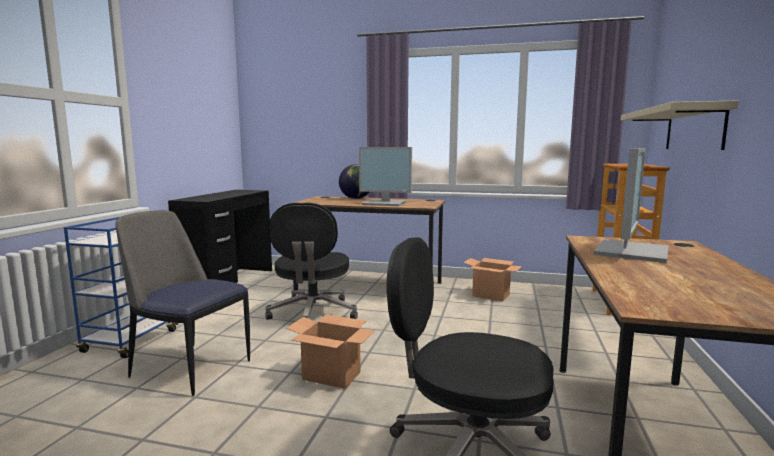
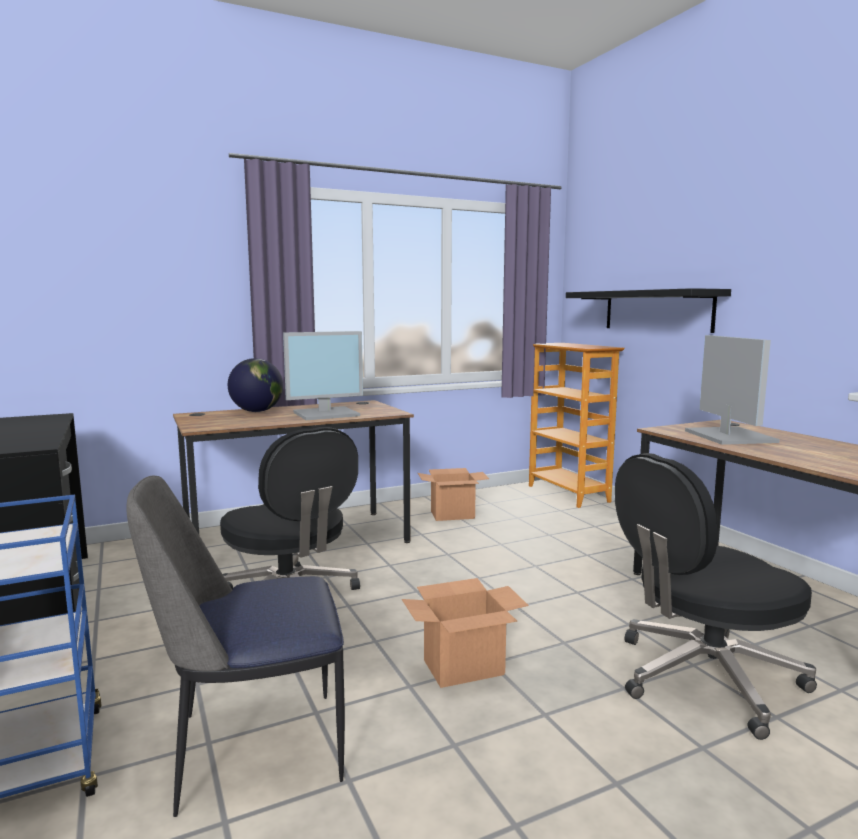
camera: 40 degrees left, 0 degrees up
beige shelf [621,100,739,150] -> black shelf [566,288,731,333]

